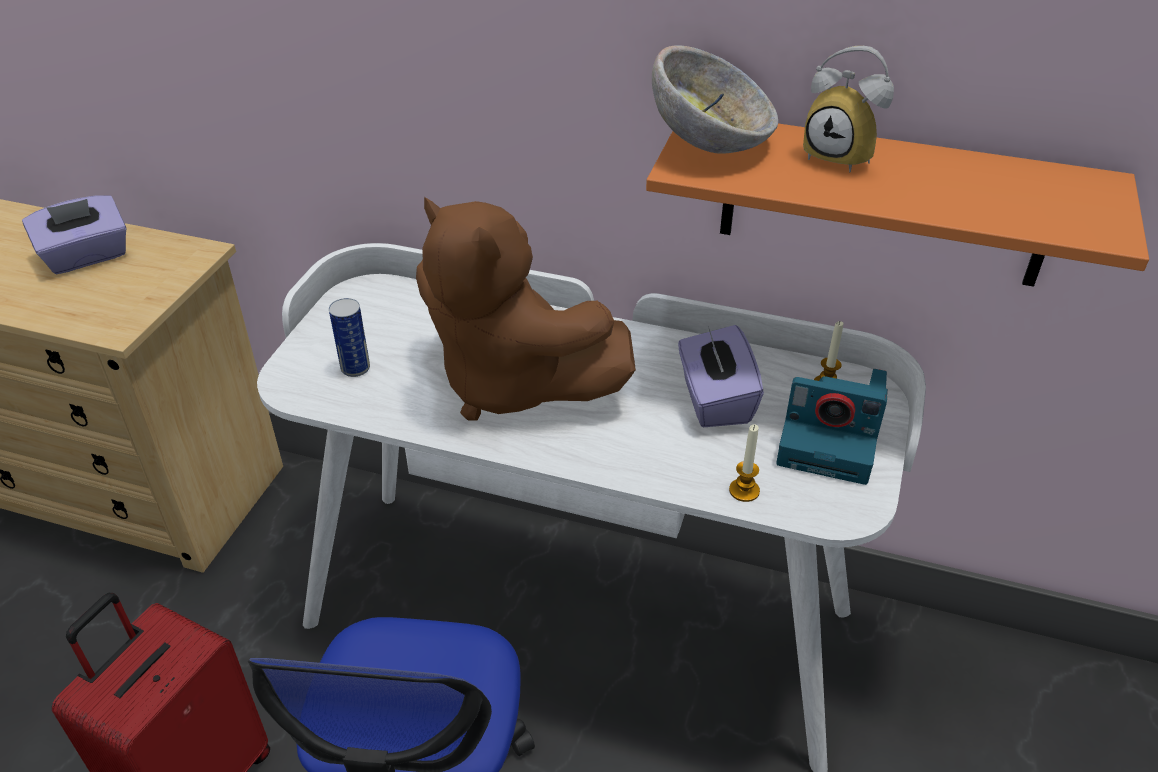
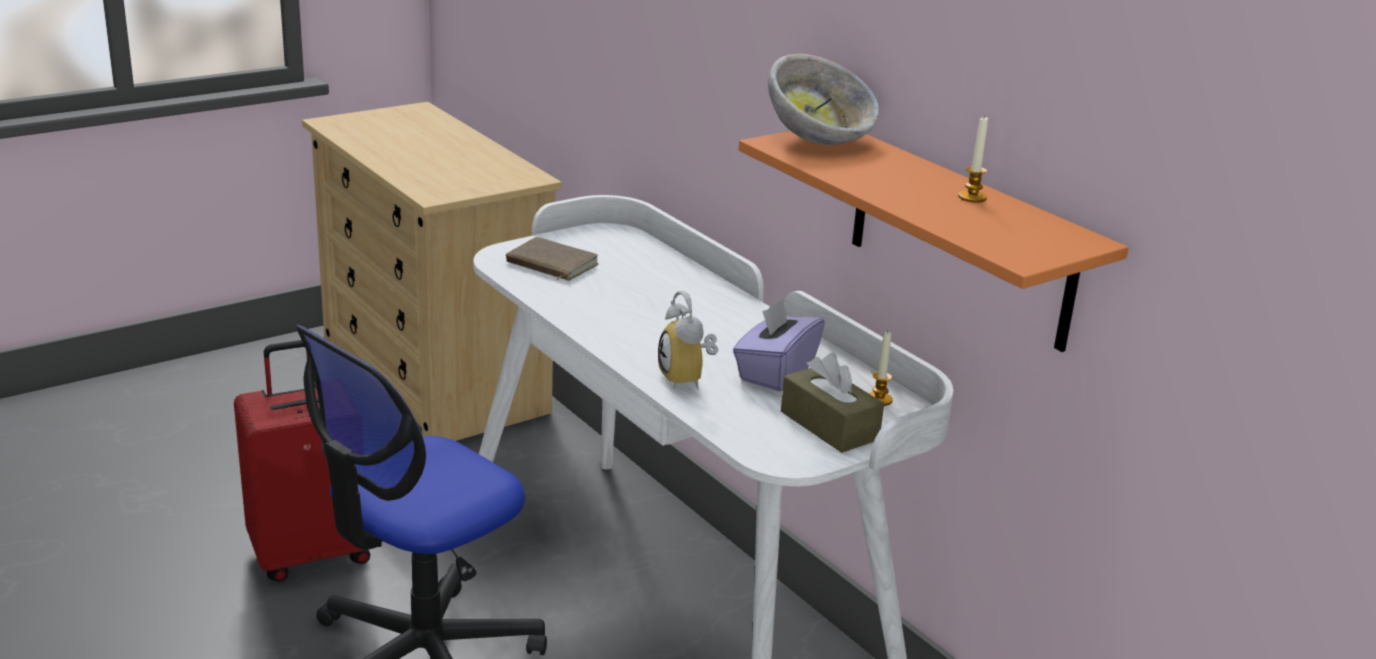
camera: 35 degrees right, 15 degrees down
purple tissue box [22,196,126,274] -> none
can [329,298,370,377] -> brown book [506,237,599,281]
brown plush toy [416,197,636,421] -> none
candle [729,425,760,502] -> candle moved to [958,115,988,203]
camera [776,369,888,485] -> brown tissue box [781,353,884,453]
alarm clock [803,46,894,173] -> alarm clock moved to [658,291,718,390]

